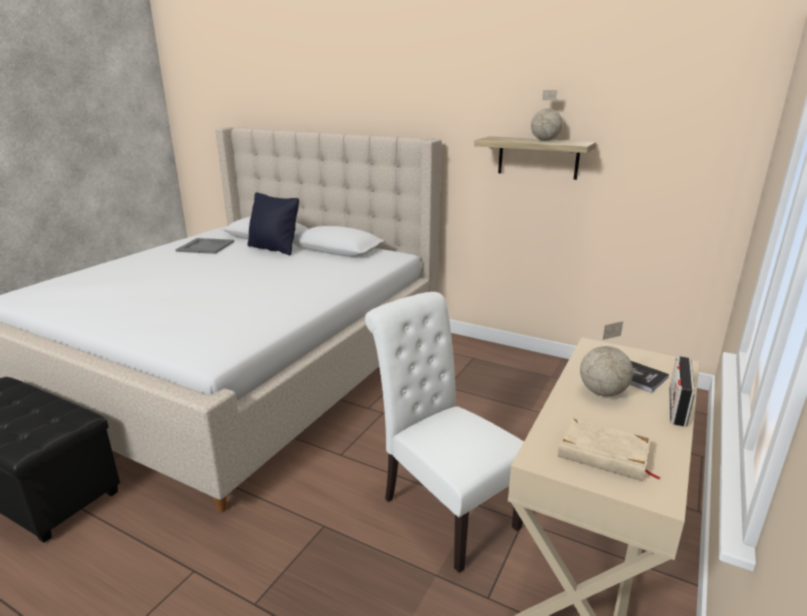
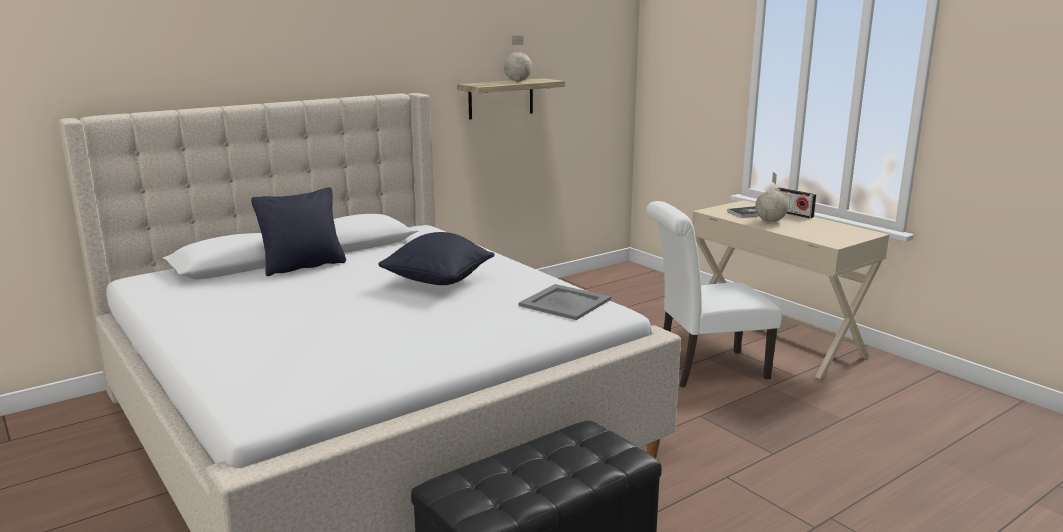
camera: 65 degrees left, 5 degrees down
grey tray [176,238,234,254] -> grey tray moved to [519,284,611,320]
beige book [558,418,661,481] -> none
none -> black pillow [378,232,495,285]

